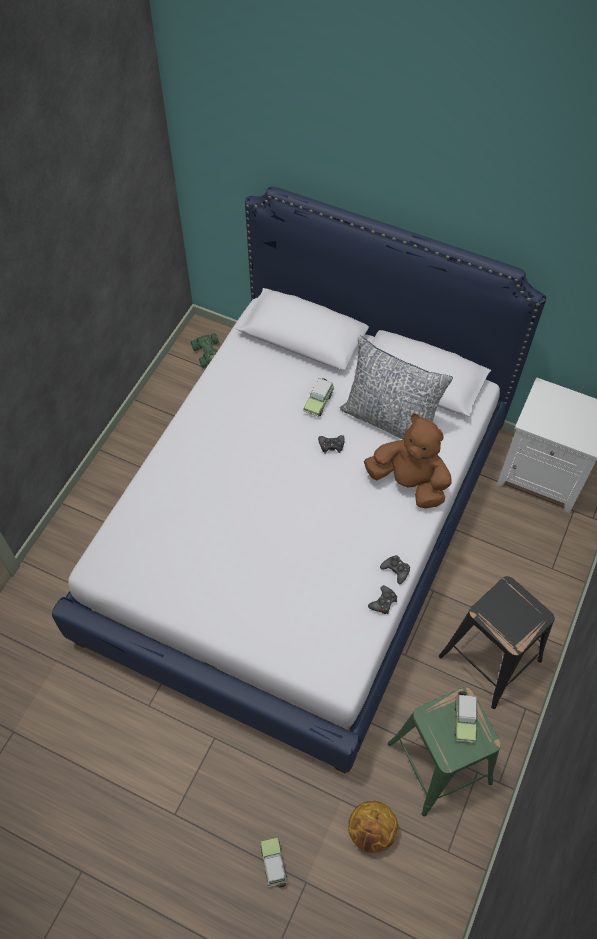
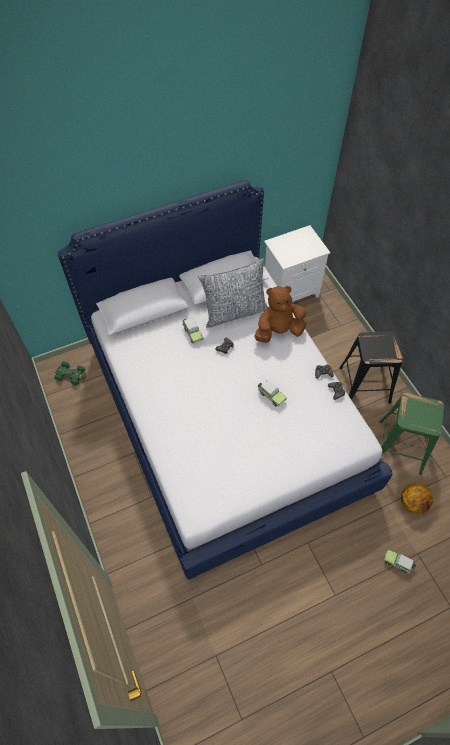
camera: 50 degrees left, 0 degrees up
toy car [455,691,479,743] -> toy car moved to [258,379,287,407]

